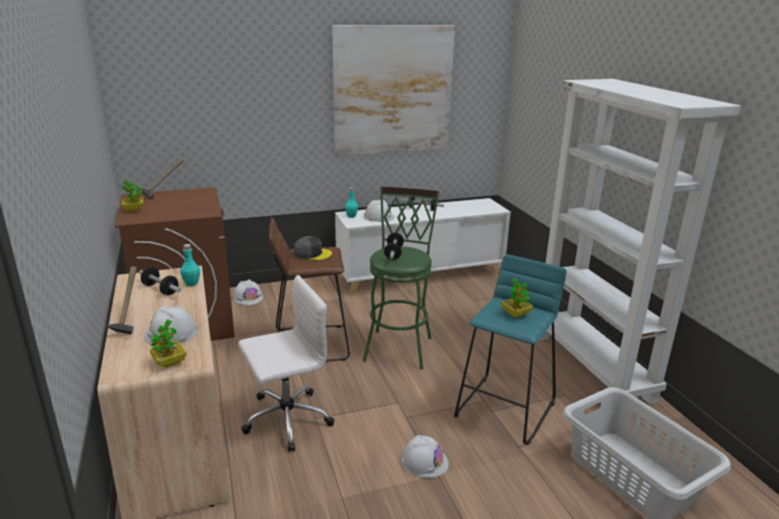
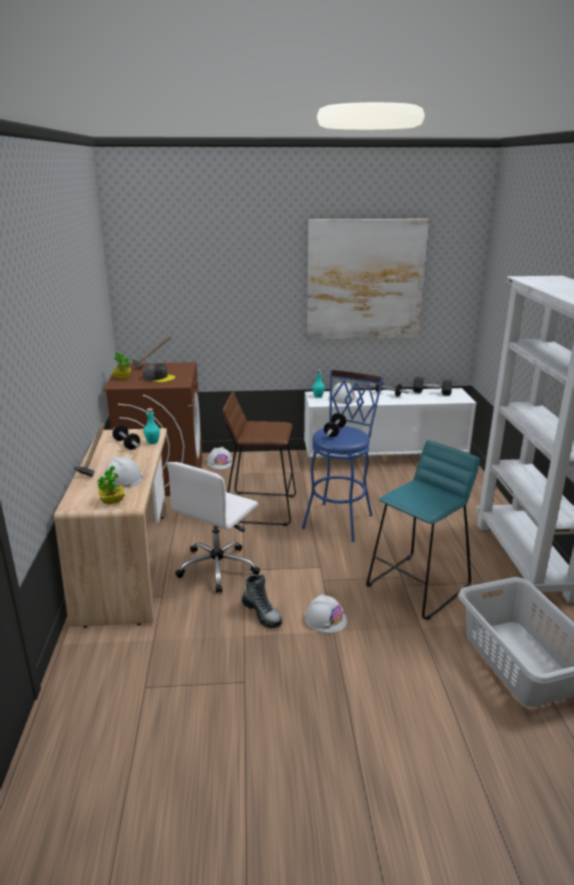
camera: 15 degrees right, 0 degrees up
white office chair [238,275,335,452] -> white office chair turned 135 degrees clockwise [167,462,260,593]
grey cap [294,236,332,260] -> grey cap moved to [143,363,175,382]
green stool [363,186,440,369] -> blue stool [302,370,383,542]
potted plant [501,278,533,318] -> none
none -> boot [242,574,282,628]
none -> grey dumbbell [413,377,453,396]

